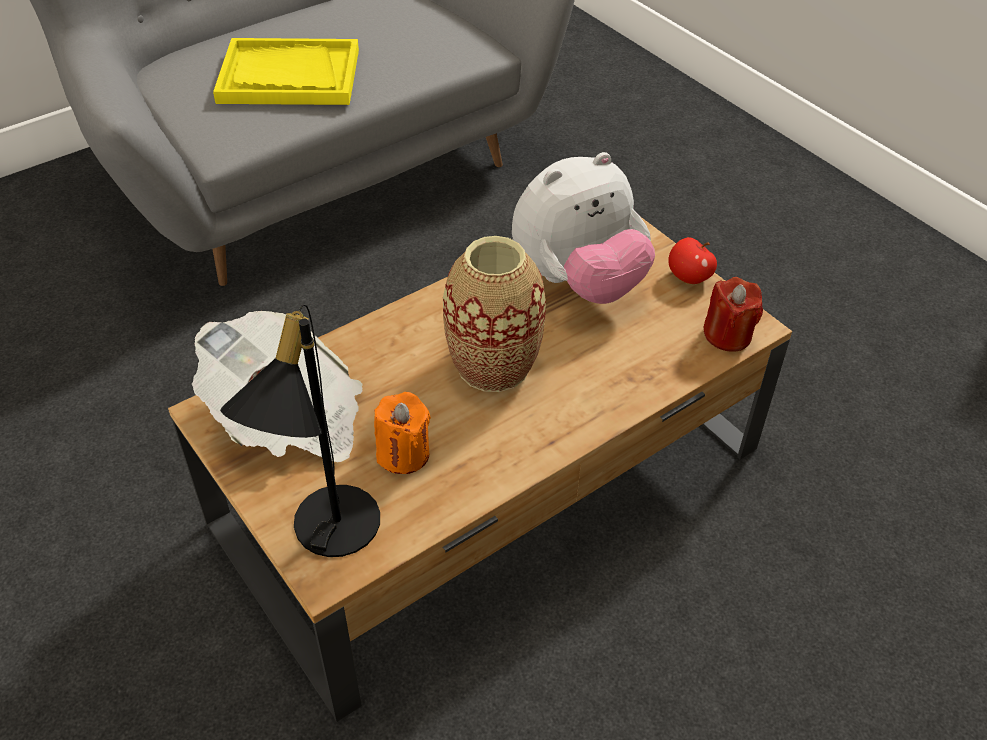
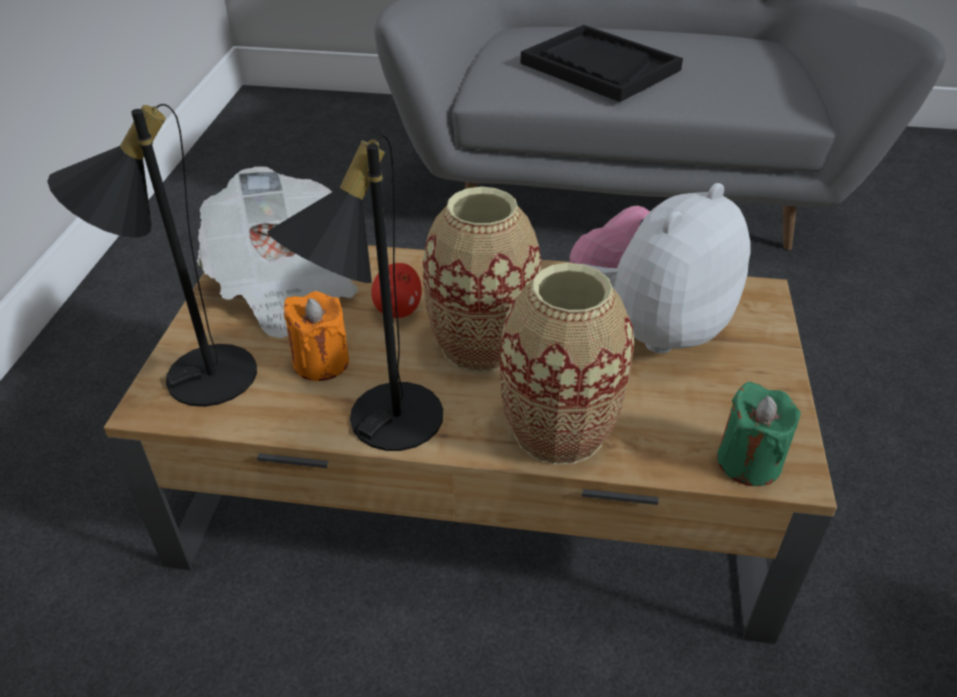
camera: 45 degrees right, 5 degrees down
yellow tray [213,38,359,105] -> black tray [520,25,683,102]
plush toy [512,152,655,304] -> plush toy turned 120 degrees clockwise [570,183,751,354]
apple [668,237,717,284] -> apple moved to [371,263,422,318]
red candle [703,277,763,352] -> green candle [717,382,801,486]
none -> black table lamp [267,135,443,451]
none -> vase [500,263,634,465]

